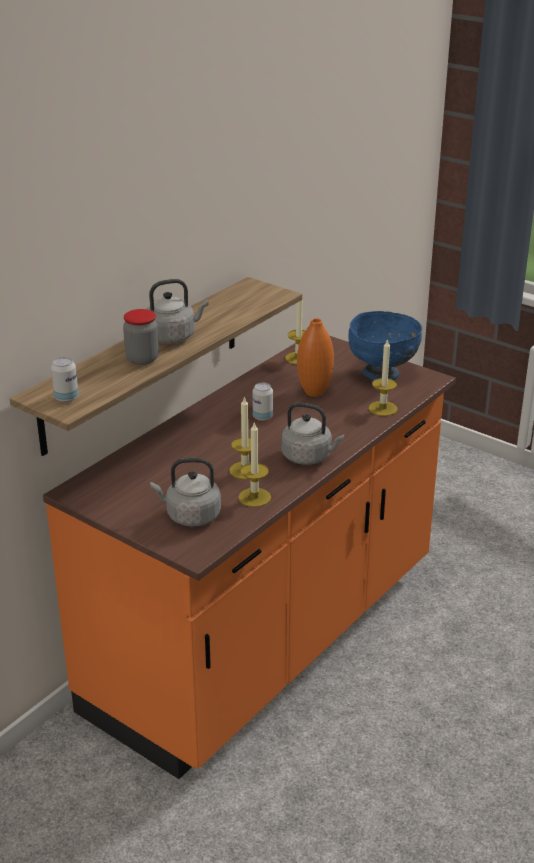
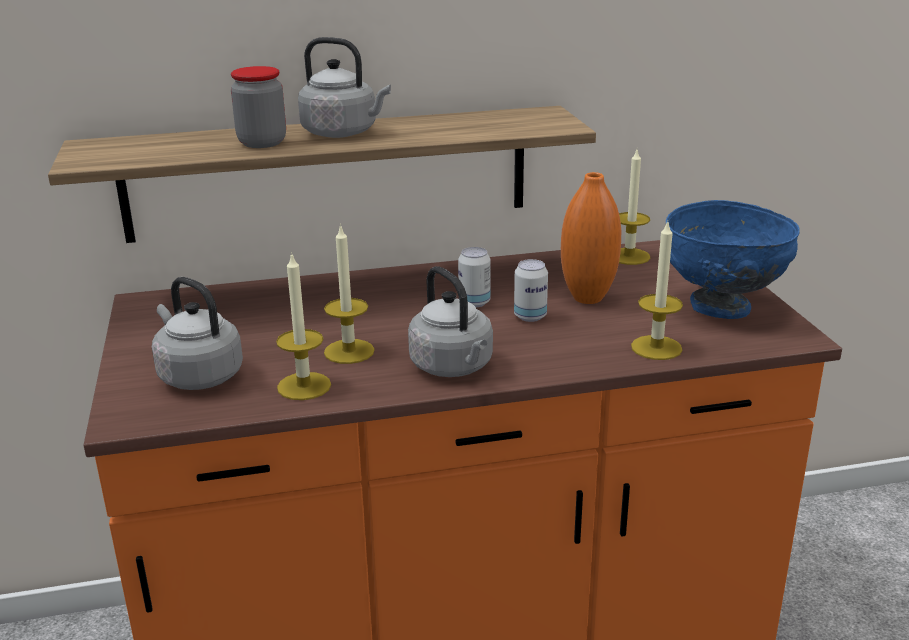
camera: 40 degrees right, 5 degrees down
can [51,357,79,402] -> can moved to [514,259,548,322]

